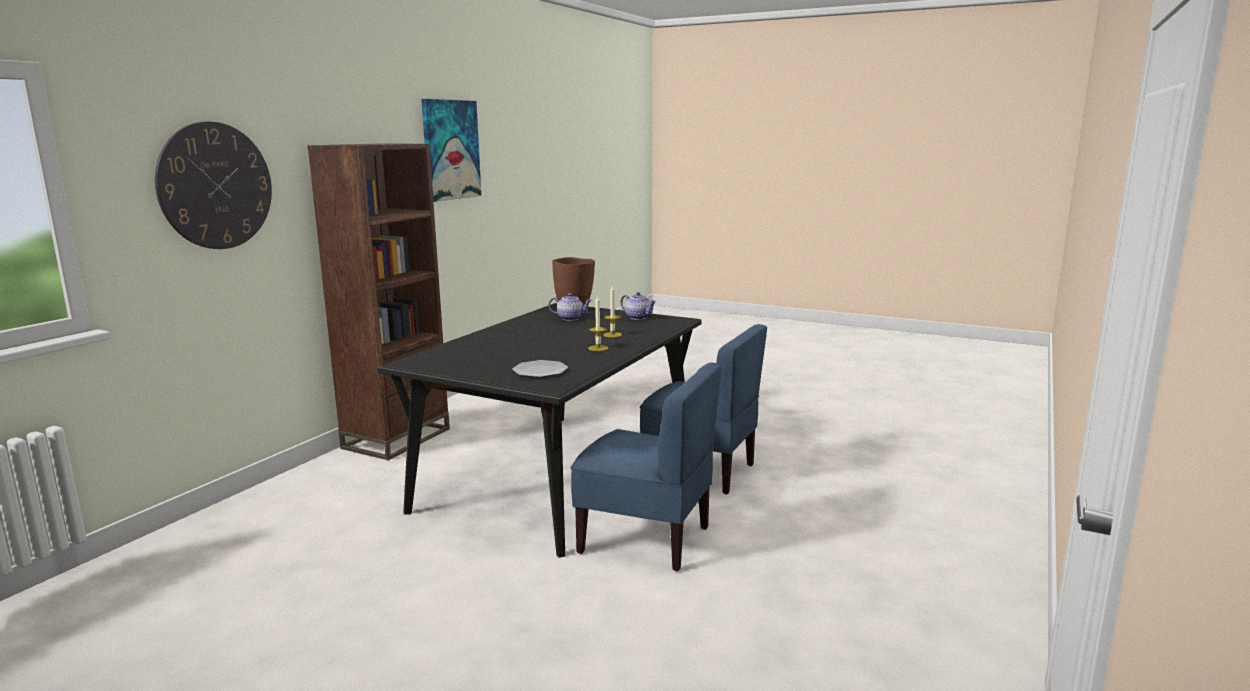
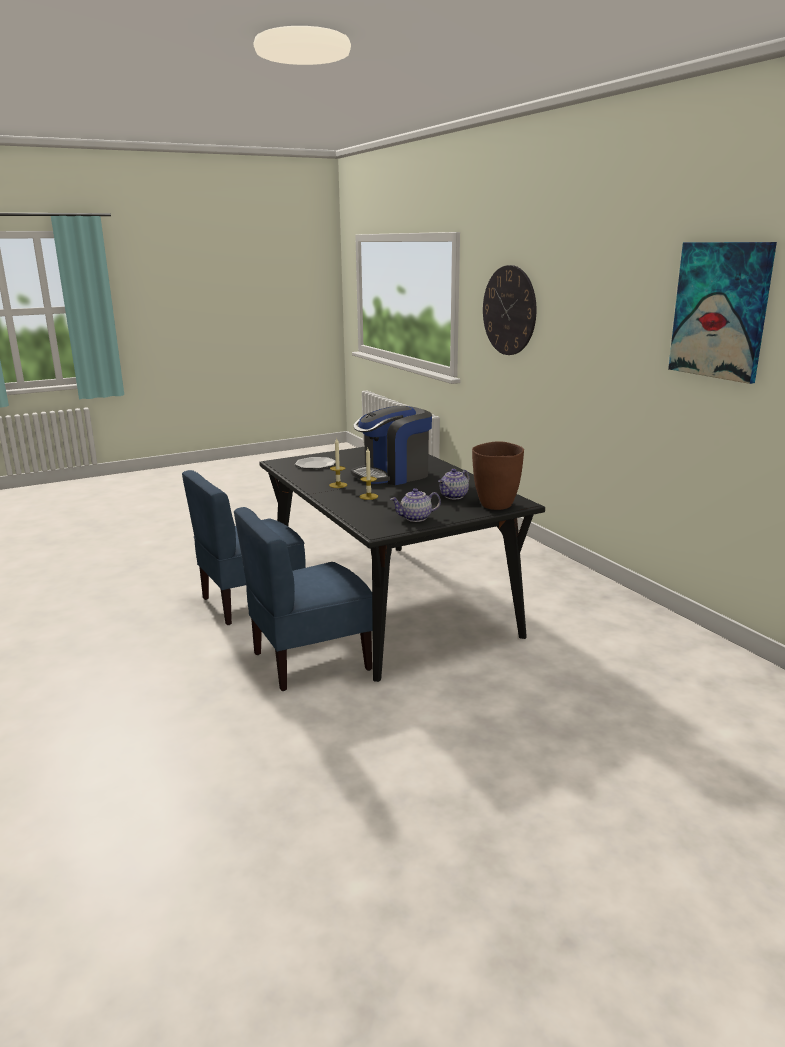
camera: 125 degrees right, 5 degrees up
brown bookcase [307,143,450,460] -> none
none -> coffee machine [351,406,432,485]

